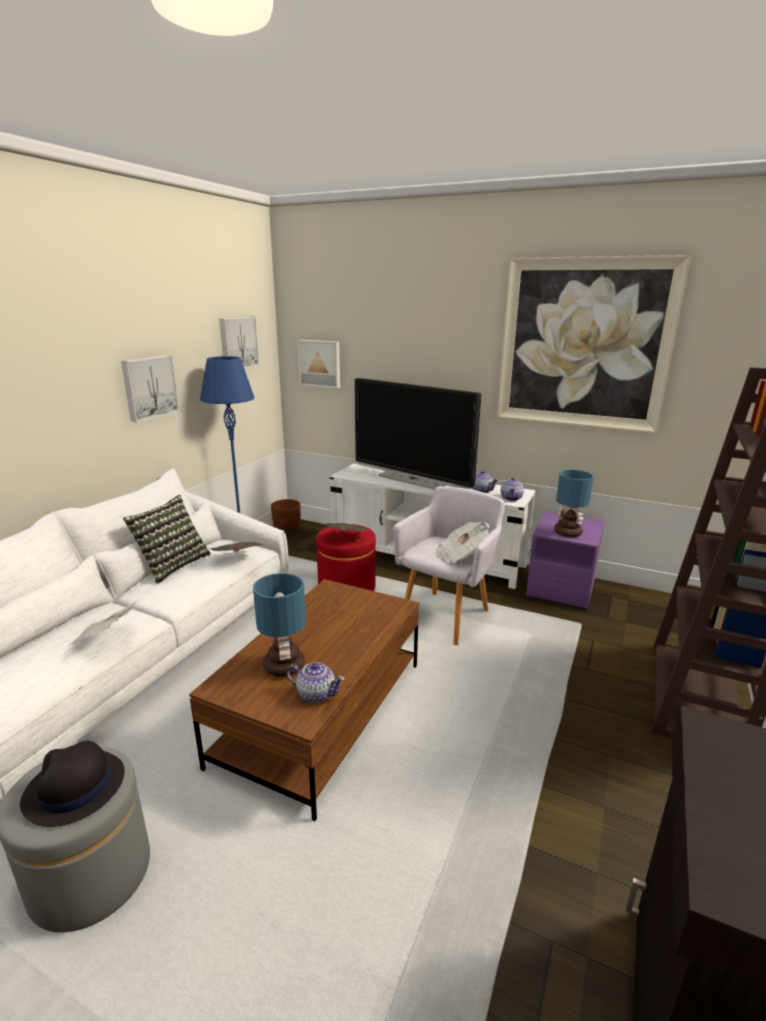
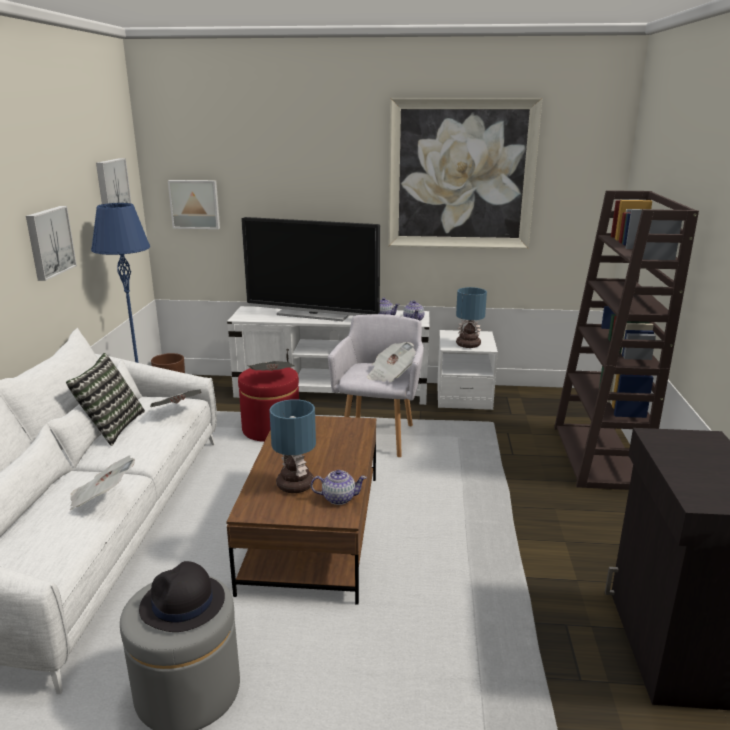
camera: 20 degrees left, 0 degrees up
purple nightstand [526,512,605,609] -> white nightstand [437,330,498,410]

